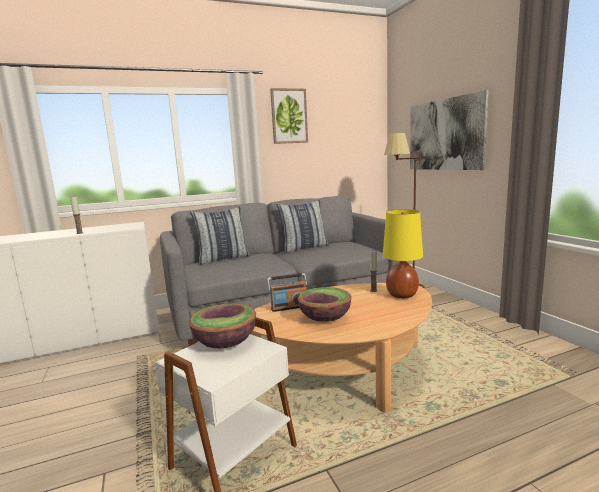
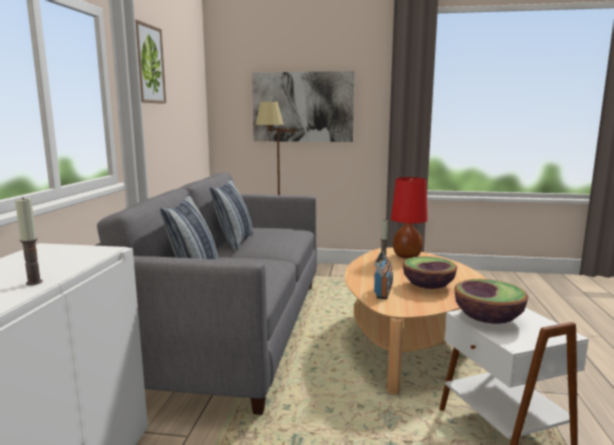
camera: 60 degrees left, 0 degrees up
yellow table lamp [383,210,423,298] -> red table lamp [391,177,428,258]

